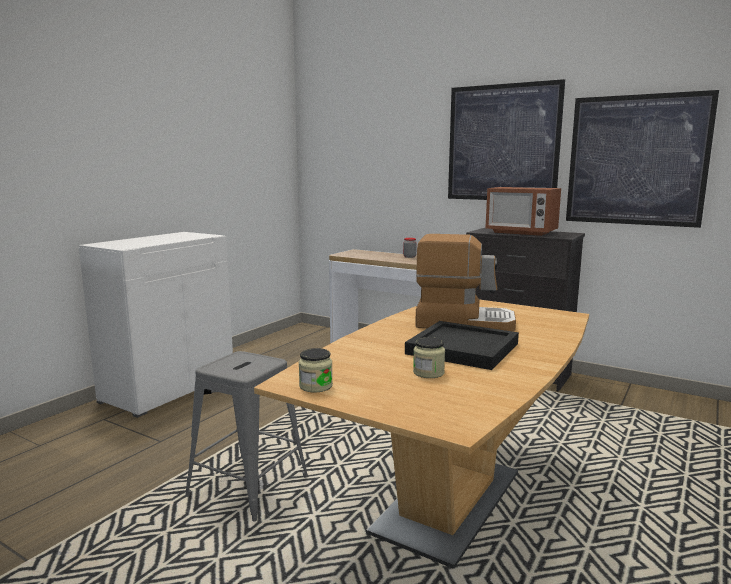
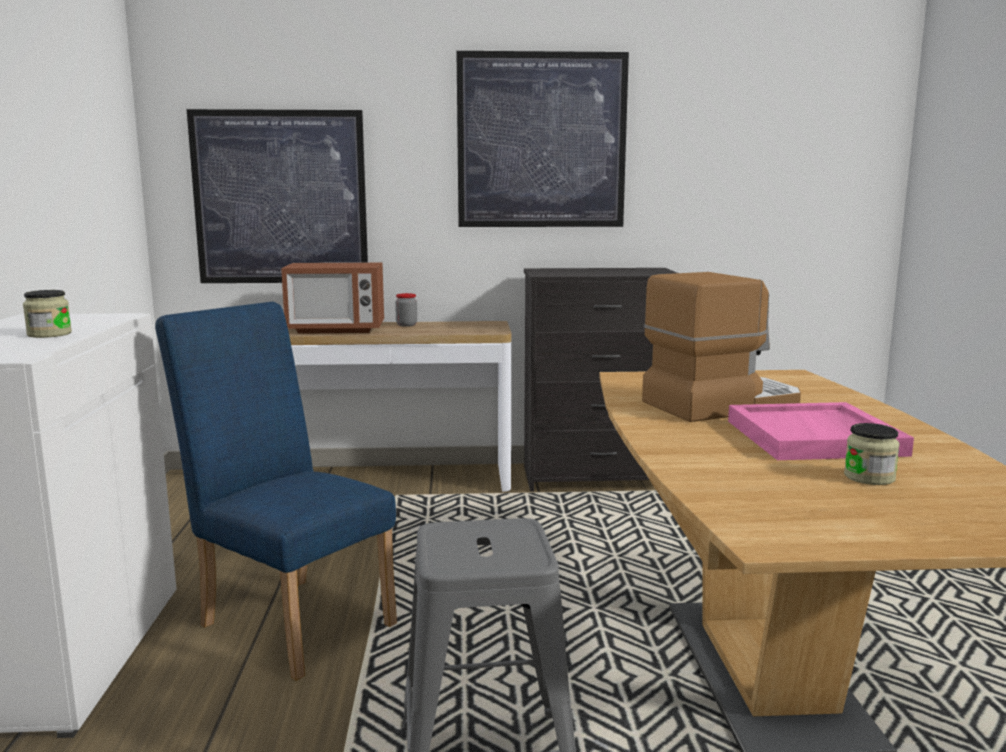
camera: 35 degrees left, 0 degrees up
jar [299,348,333,392] -> jar moved to [23,290,72,338]
black tray [405,321,519,370] -> pink tray [728,402,914,460]
microwave [485,187,561,236] -> microwave moved to [281,262,384,334]
picture [566,90,719,228] -> picture moved to [187,109,368,283]
none -> blue chair [155,302,397,681]

